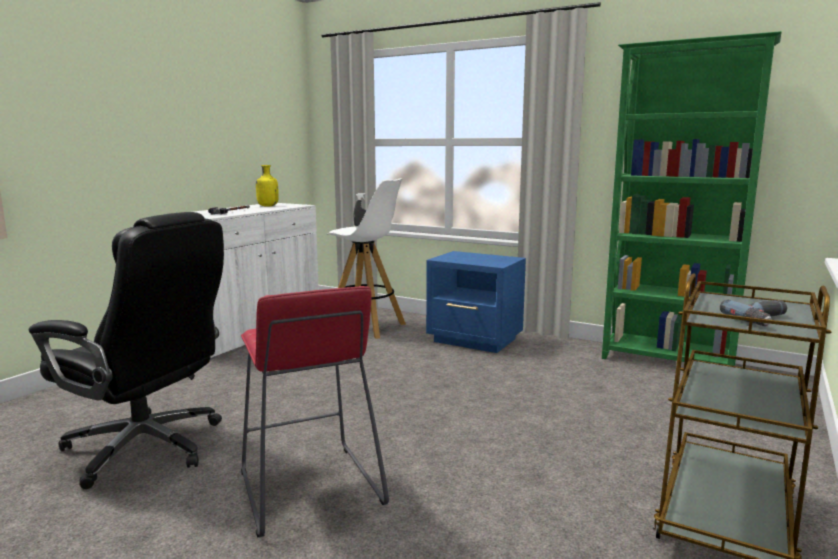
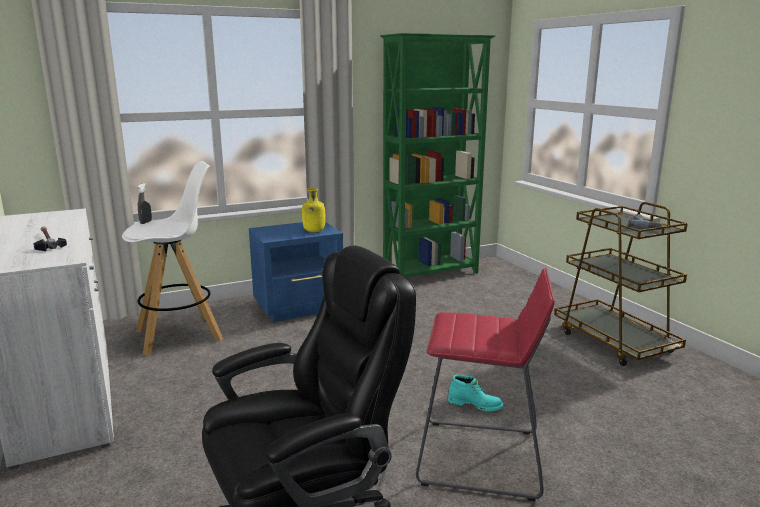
camera: 55 degrees left, 5 degrees up
yellow bottle [256,165,279,207] -> yellow bottle moved to [302,188,325,232]
none -> turquoise boot [448,375,503,411]

